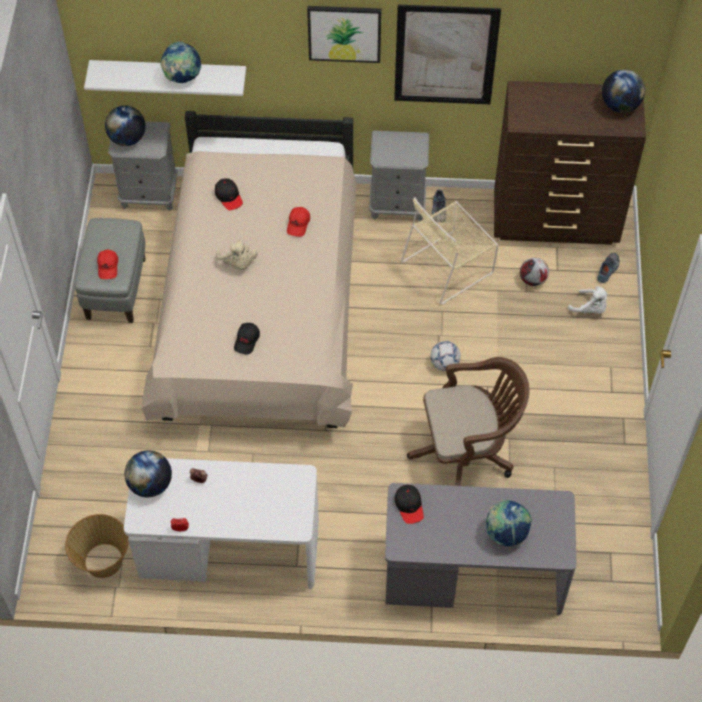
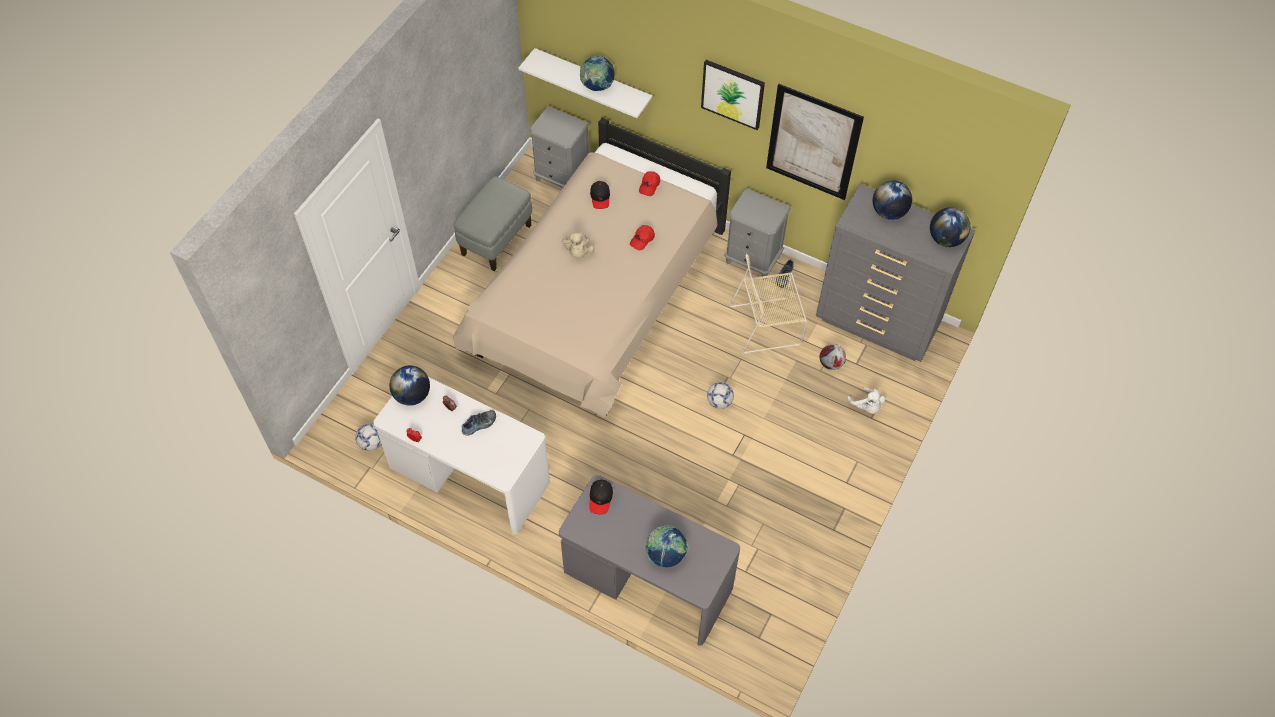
camera: 25 degrees right, 0 degrees up
basket [65,514,129,578] -> football [355,423,381,451]
red cap [97,250,118,279] -> red cap moved to [639,171,660,196]
globe [105,106,146,146] -> globe moved to [873,180,912,220]
black cap [234,323,260,355] -> none
brown office chair [407,357,530,486] -> none
brown dresser [494,81,646,245] -> grey dresser [816,184,975,362]
shoe [597,253,619,283] -> shoe moved to [462,410,496,435]

